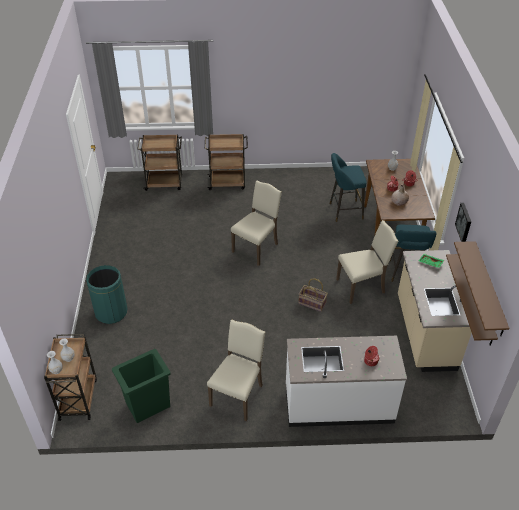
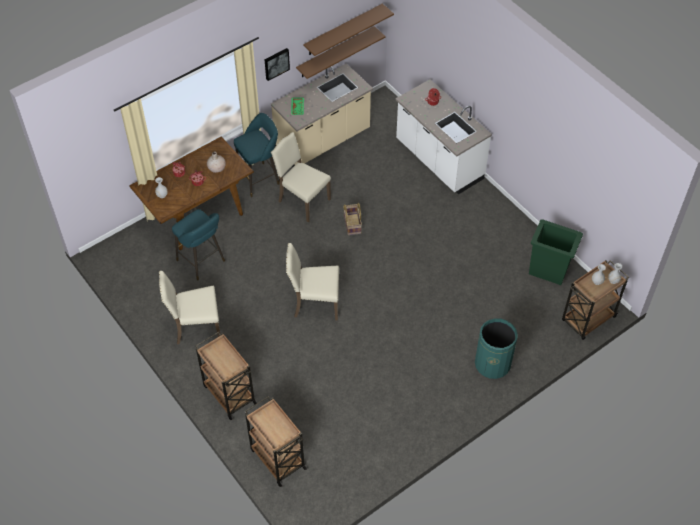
camera: 125 degrees left, 10 degrees up
beige chair [207,320,265,421] -> beige chair moved to [159,271,221,344]

